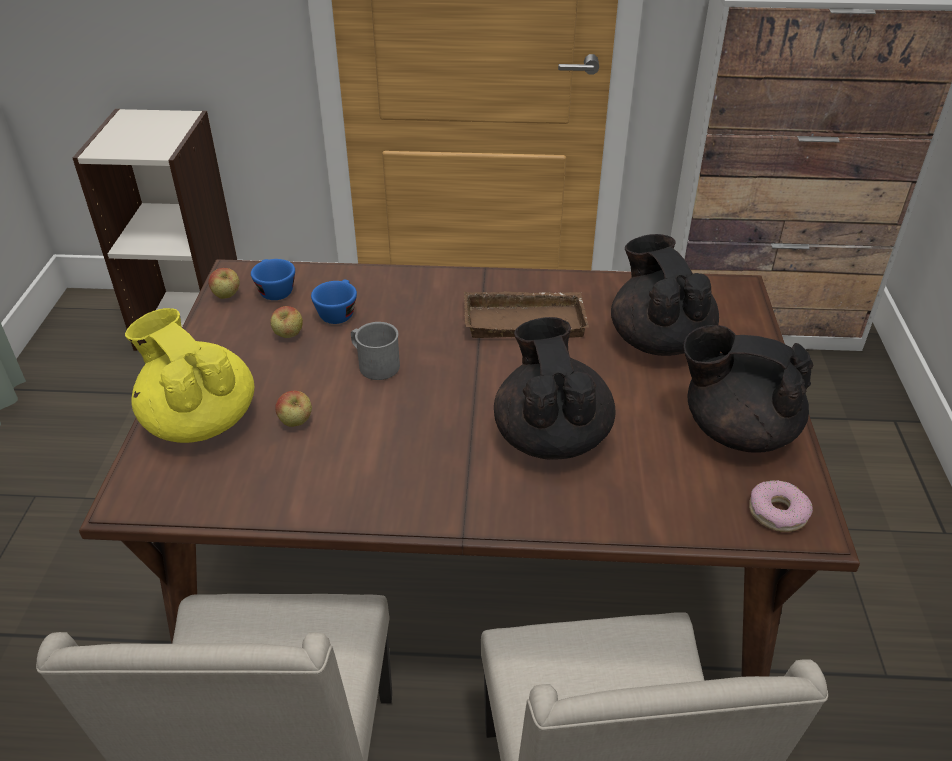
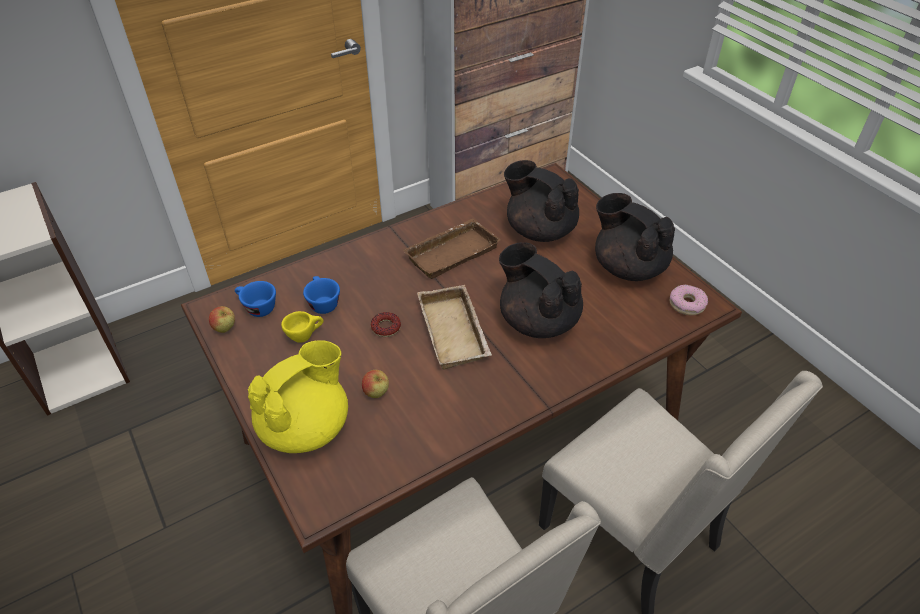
camera: 35 degrees left, 5 degrees up
yellow teapot [125,308,254,443] -> yellow teapot turned 120 degrees clockwise [248,340,348,453]
apple [270,306,303,338] -> yellow cup [281,311,323,343]
grey mug [351,322,400,380] -> donut [371,312,401,337]
black teapot [683,325,813,452] -> black teapot turned 60 degrees clockwise [595,193,675,281]
none -> beige tray [417,285,492,370]

